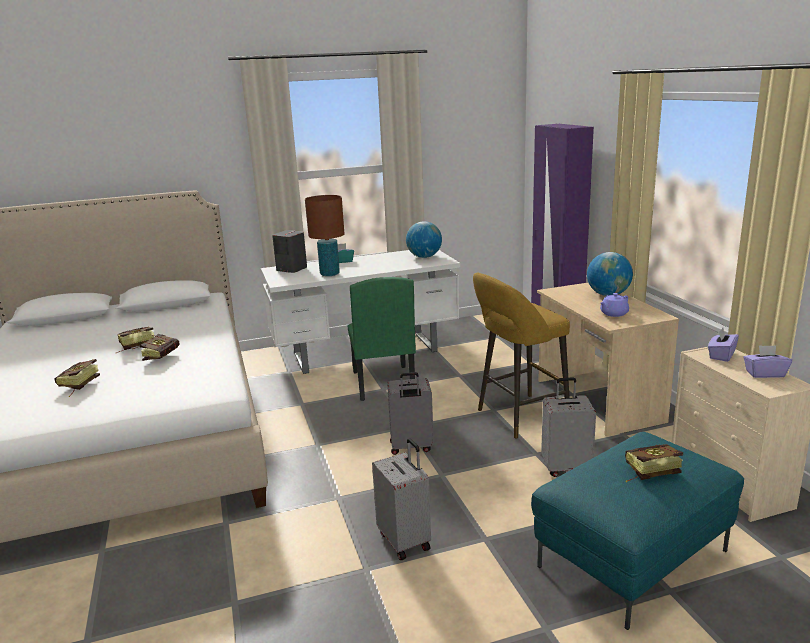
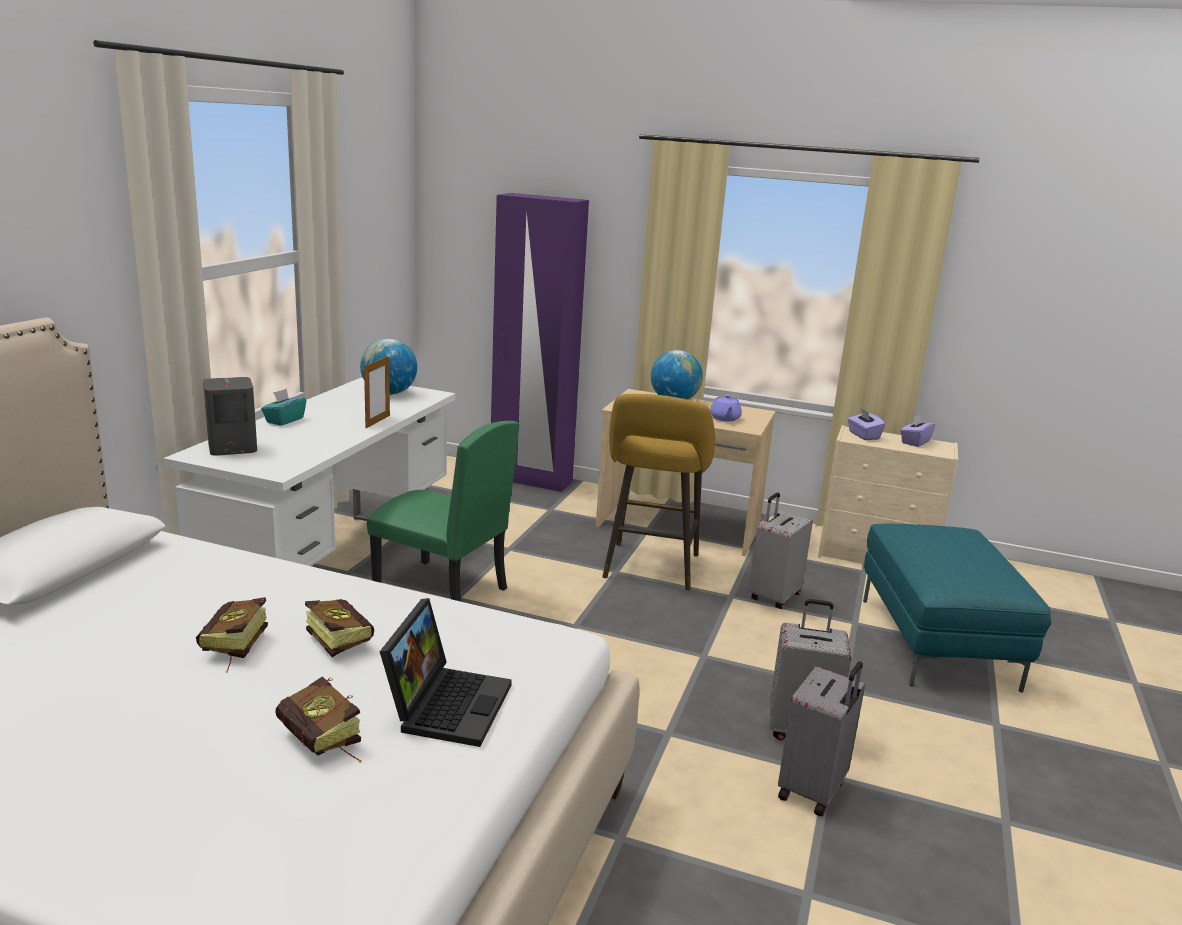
camera: 55 degrees left, 0 degrees up
brown table lamp [305,195,344,276] -> none
grey suitcase [387,372,434,455] -> grey suitcase moved to [778,661,865,817]
book [625,444,683,482] -> none
none -> picture frame [364,355,390,428]
none -> laptop [380,598,512,747]

